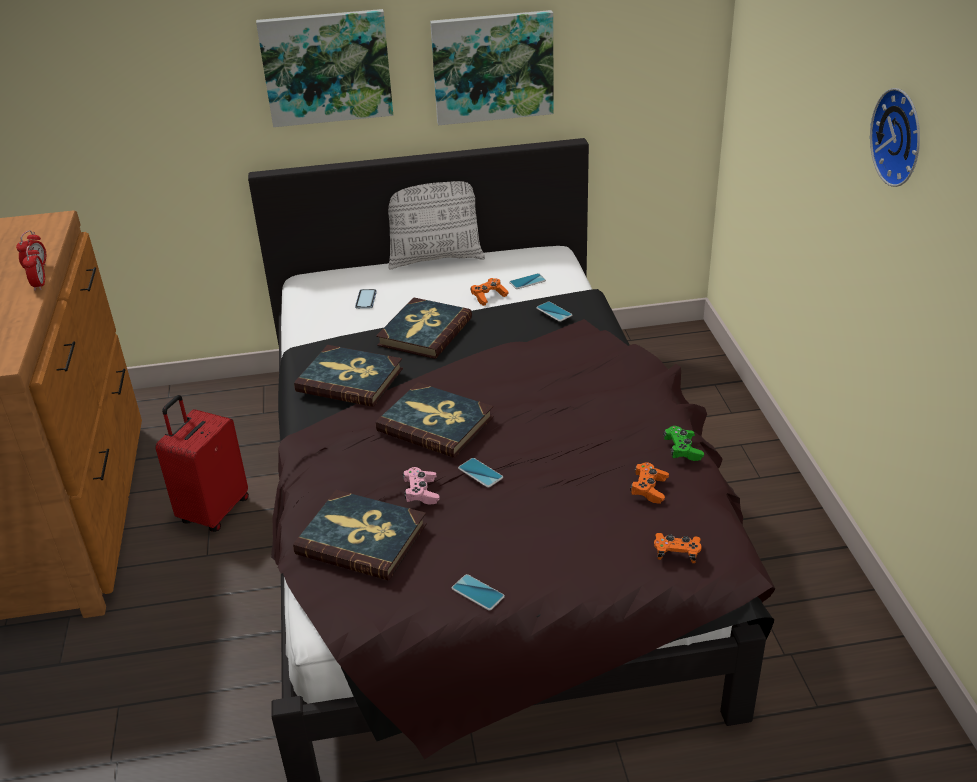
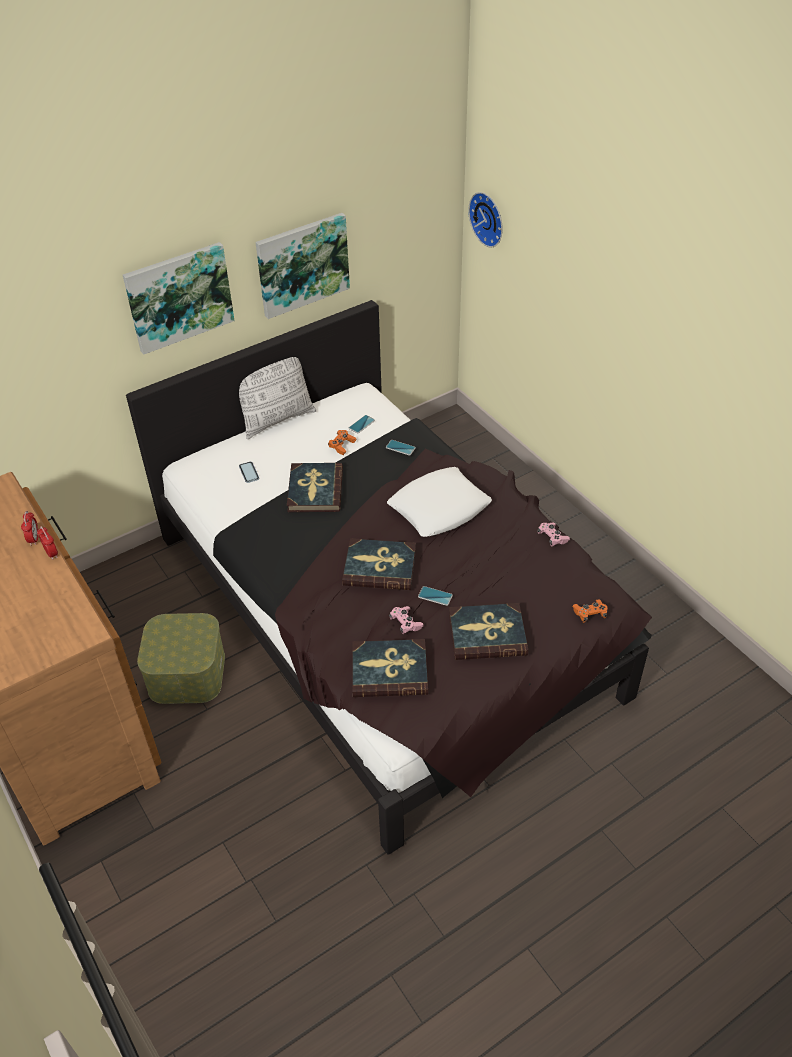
camera: 25 degrees left, 10 degrees up
red suitcase [156,395,249,532] -> storage box [137,613,225,704]
book [294,345,403,407] -> book moved to [449,603,528,660]
phone [452,574,505,611] -> none
orange game controller [630,462,669,504] -> none
green game controller [663,426,704,461] -> pink game controller [537,522,570,547]
wall clock [870,88,920,187] -> wall clock moved to [468,192,503,247]
none -> white pillow [387,467,492,537]

